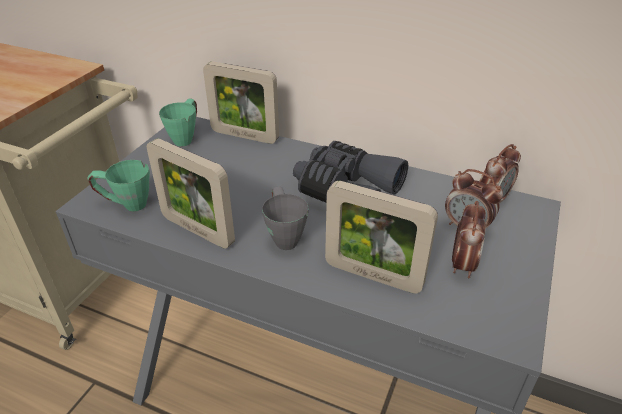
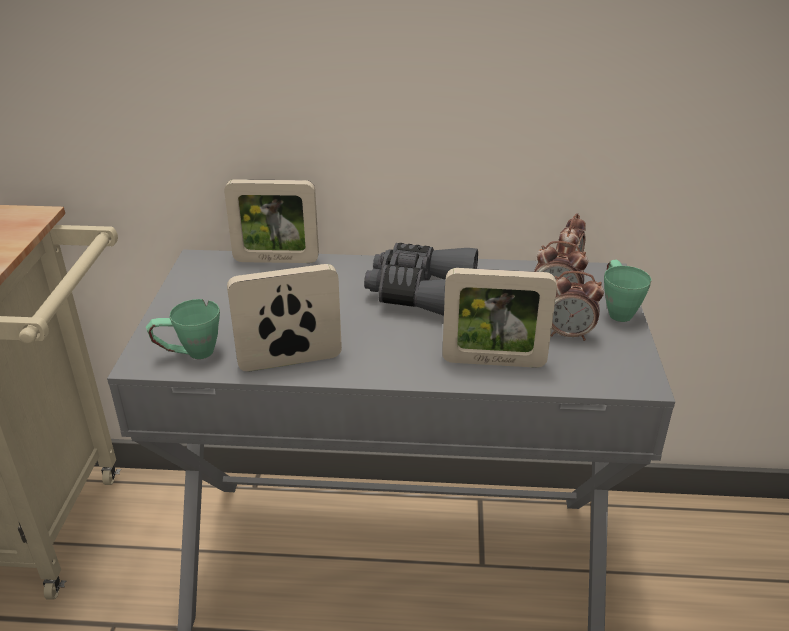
camera: 20 degrees left, 5 degrees down
picture frame [147,138,235,249] -> picture frame turned 150 degrees clockwise [227,264,342,372]
green mug [159,98,197,147] -> green mug moved to [604,260,652,322]
grey mug [262,187,309,250] -> none
alarm clock [452,201,486,278] -> alarm clock turned 105 degrees clockwise [551,271,604,341]

